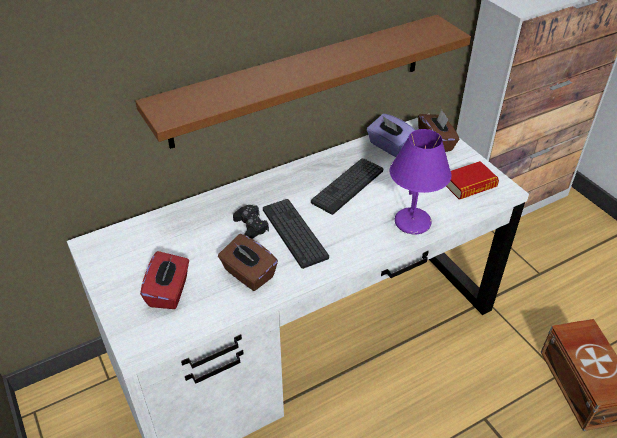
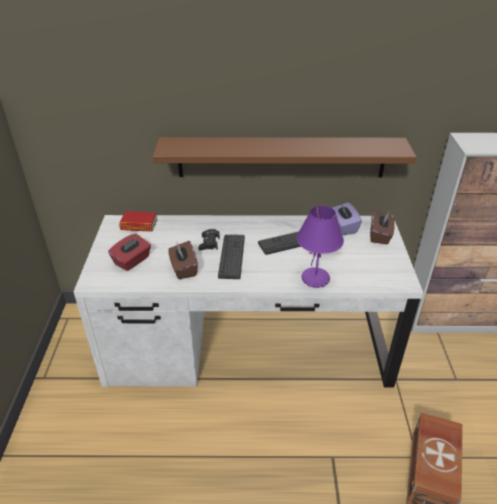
camera: 30 degrees right, 5 degrees down
book [446,161,499,199] -> book moved to [119,211,157,232]

